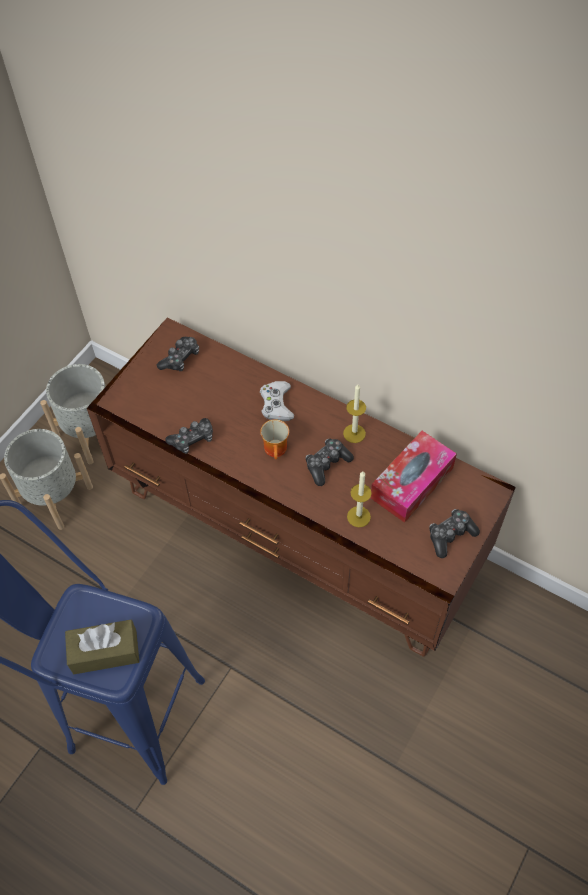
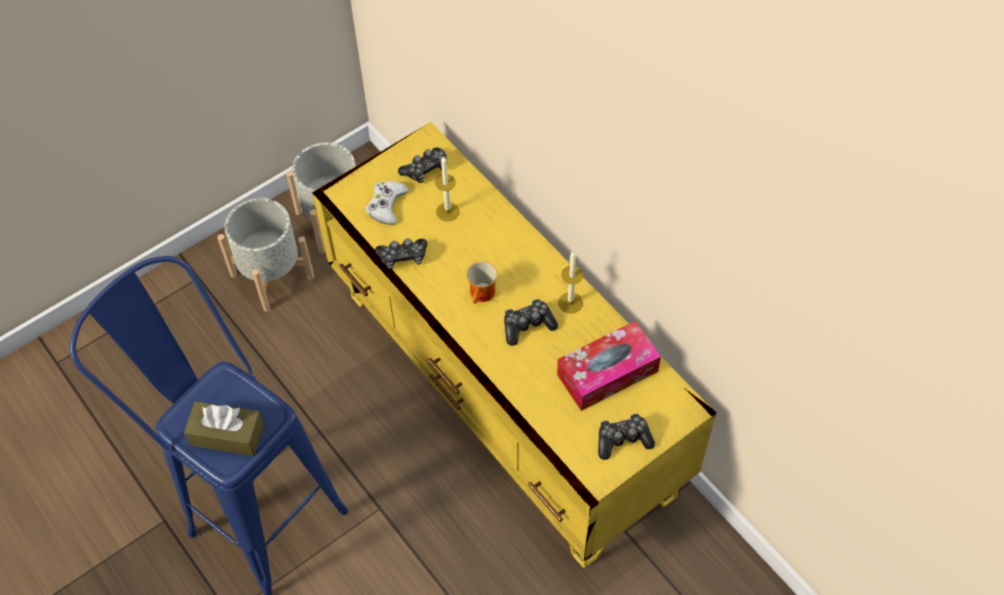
camera: 20 degrees right, 0 degrees up
brown tv stand [87,317,516,657] -> yellow tv stand [312,122,716,568]
white game controller [260,381,294,421] -> white game controller moved to [366,181,409,225]
candle [347,471,372,527] -> candle moved to [435,156,460,222]

